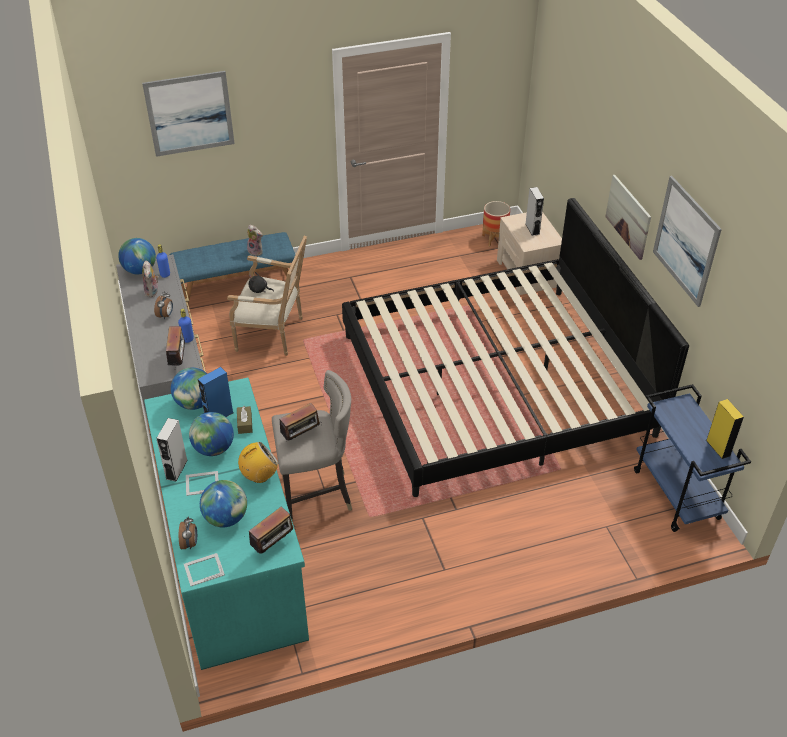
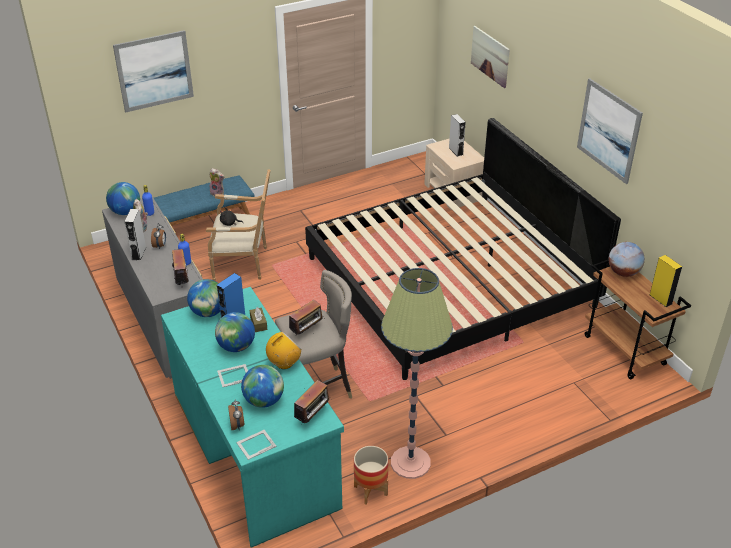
camera: 10 degrees left, 5 degrees down
grey speaker [156,418,188,481] -> grey speaker moved to [124,209,146,261]
planter [482,201,510,247] -> planter moved to [354,446,389,505]
picture [605,175,651,260] -> picture moved to [471,26,510,88]
blue cart [634,384,751,532] -> brown cart [585,259,691,379]
none -> floor lamp [381,268,453,479]
none -> globe [609,242,645,277]

